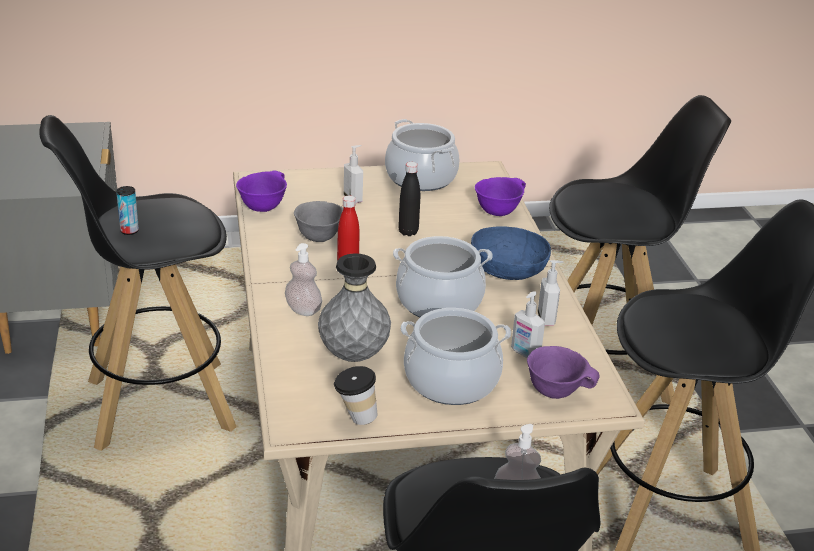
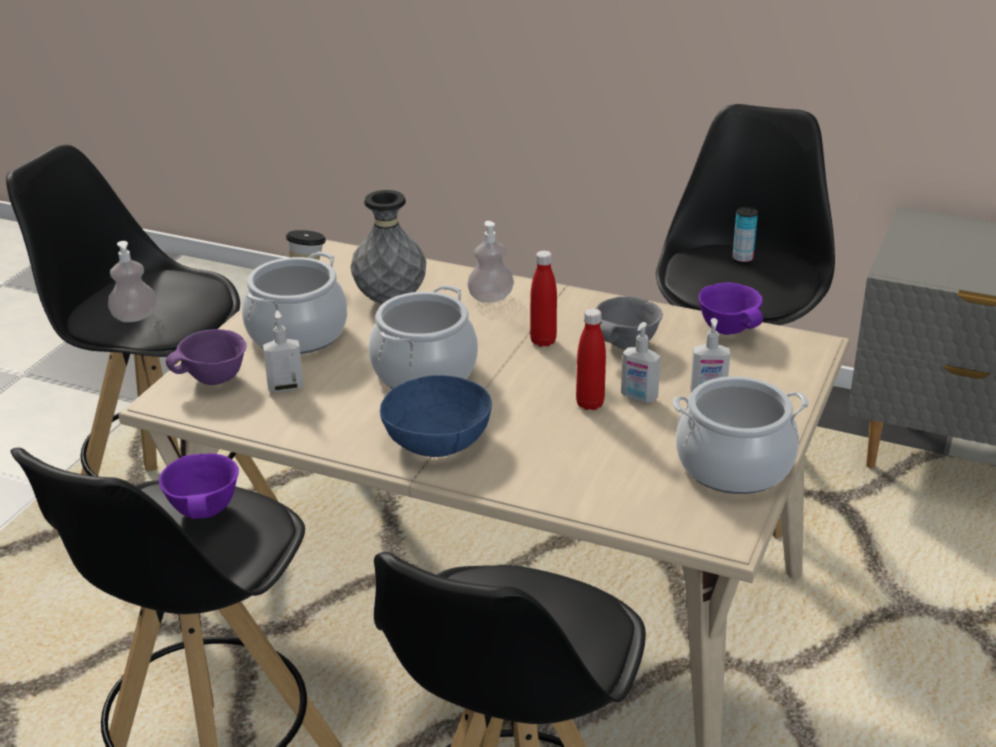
camera: 125 degrees right, 0 degrees up
black bottle [398,162,420,236] -> red bottle [576,308,606,410]
purple bowl [475,177,526,216] -> purple bowl moved to [159,453,239,519]
soap dispenser [538,260,564,326] -> soap dispenser moved to [621,322,661,403]

